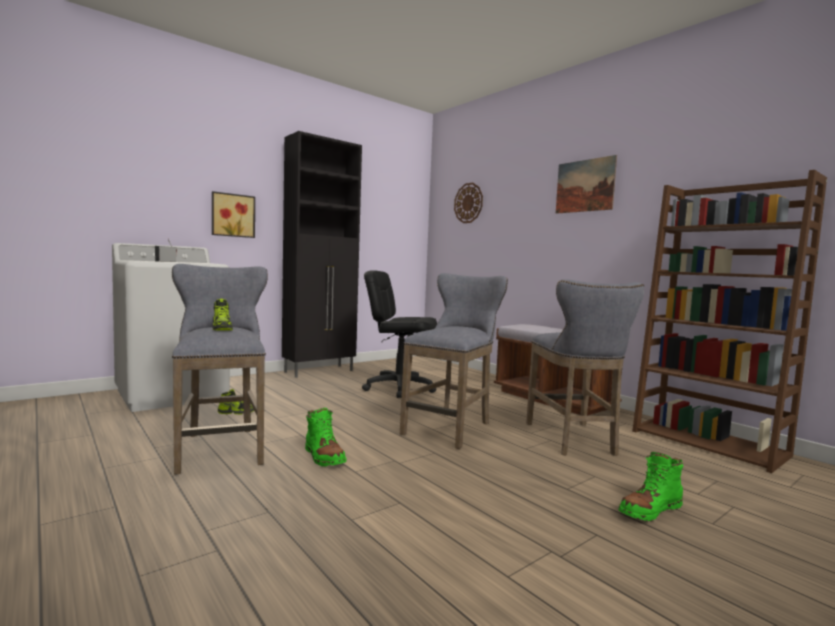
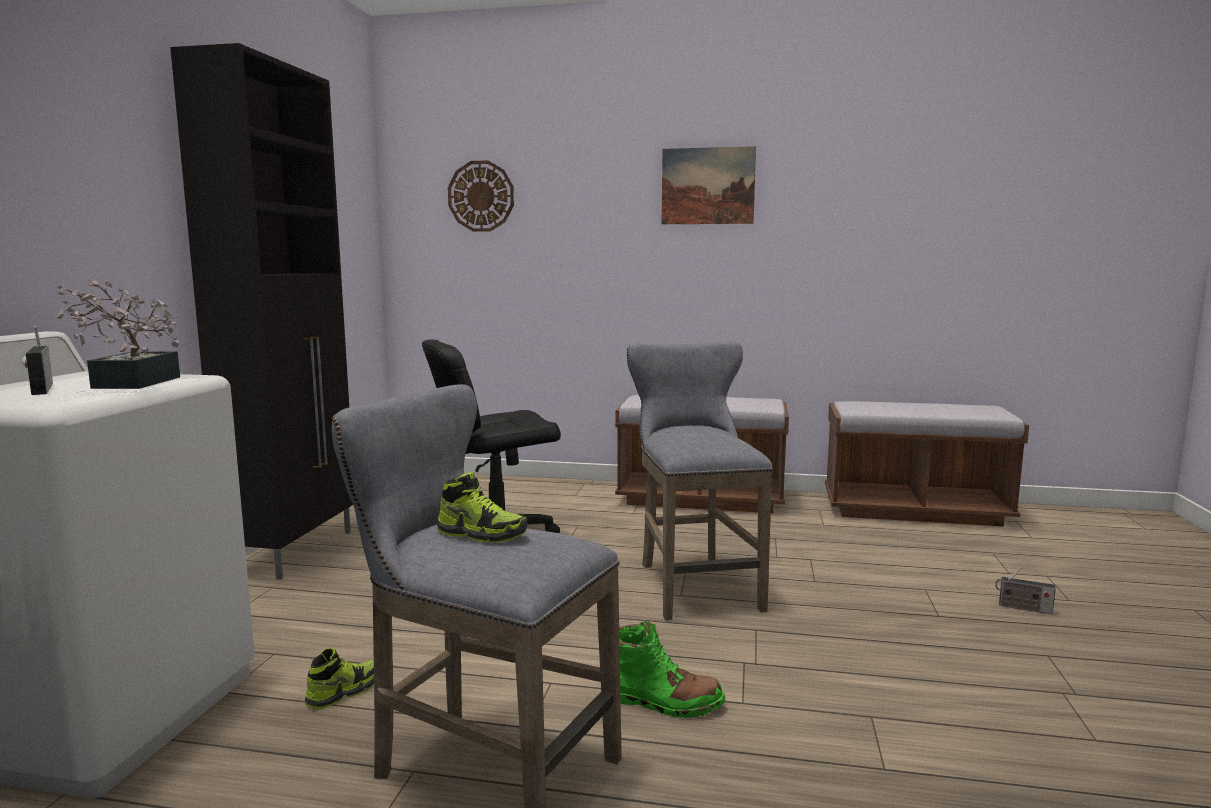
camera: 40 degrees left, 5 degrees up
picture [212,191,255,238] -> none
grey stool [526,279,644,456] -> none
green boot [618,452,683,521] -> radio [995,567,1056,614]
brown bookcase [632,170,827,473] -> brown bench [825,401,1029,526]
none -> potted plant [56,279,180,389]

